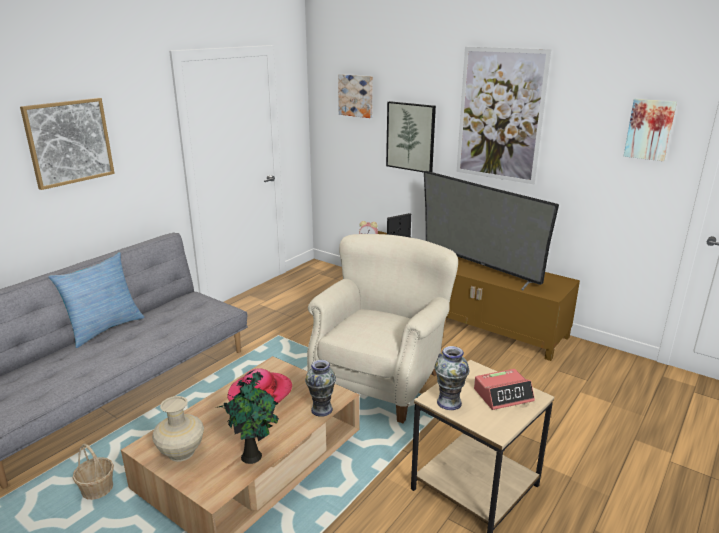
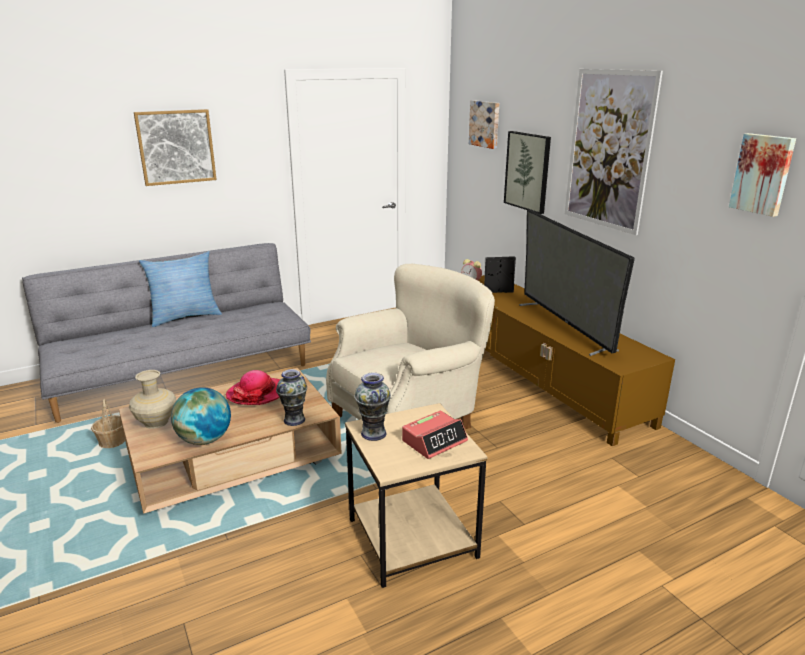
camera: 25 degrees right, 0 degrees up
potted plant [216,370,279,464] -> globe [171,387,231,445]
alarm clock [474,369,535,410] -> alarm clock turned 45 degrees counterclockwise [402,411,468,459]

